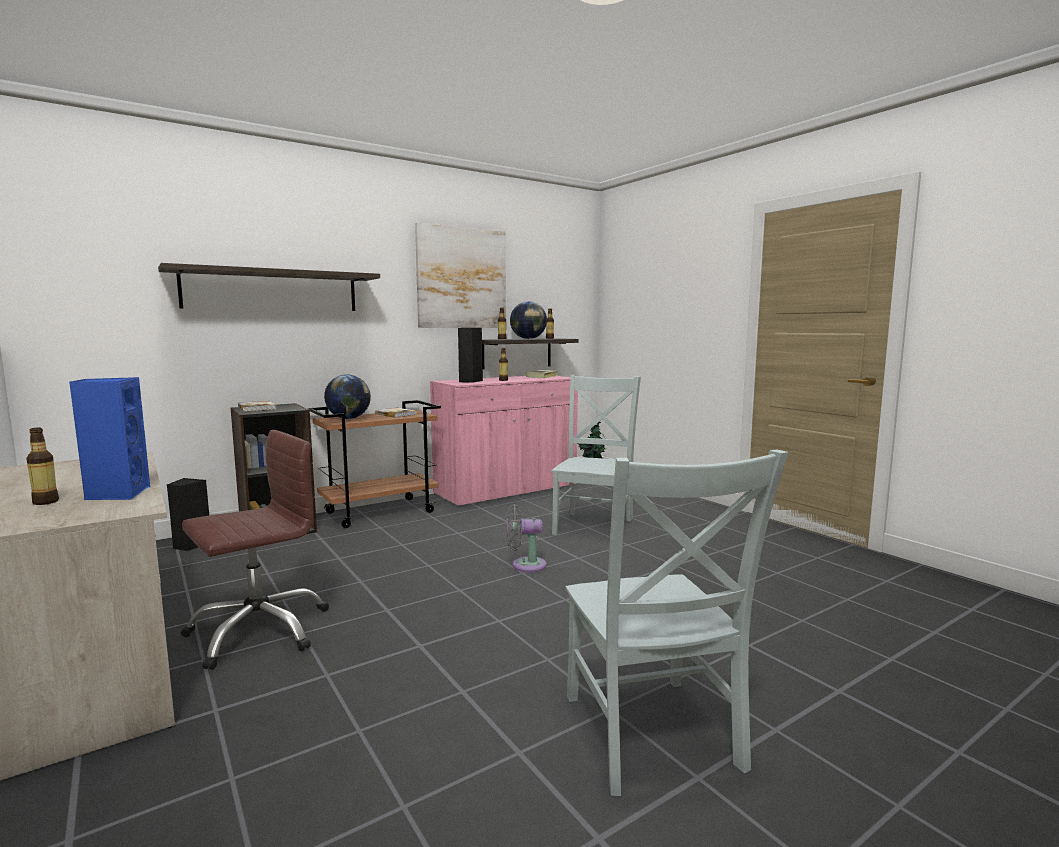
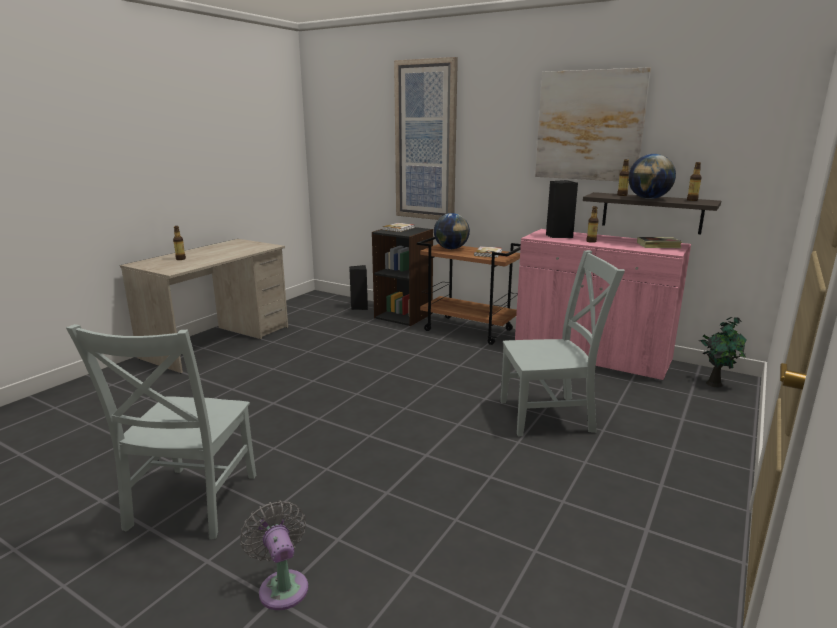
camera: 65 degrees right, 10 degrees up
blue speaker [69,377,150,500] -> none
shelf [158,263,380,311] -> picture [394,57,458,220]
brown office chair [181,430,329,670] -> none
grey fan [507,504,547,572] -> grey fan moved to [240,500,308,610]
grey chair [566,449,789,796] -> grey chair turned 45 degrees counterclockwise [66,324,256,539]

